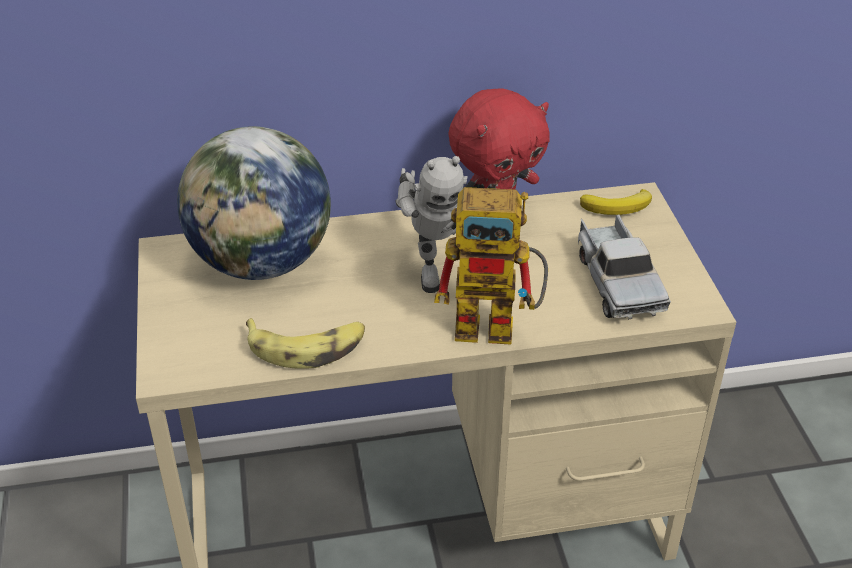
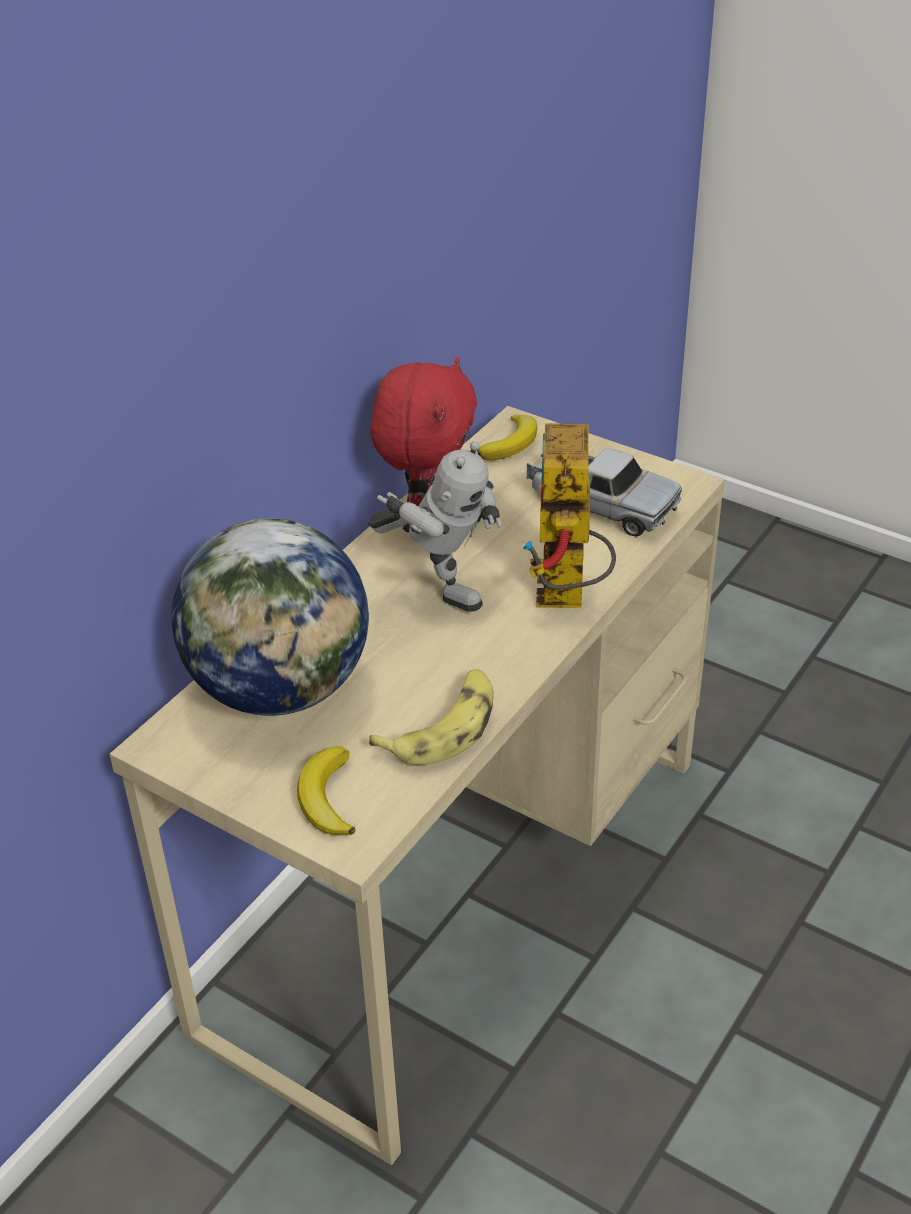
camera: 45 degrees left, 0 degrees up
toy robot [434,187,548,345] -> toy robot turned 135 degrees clockwise [522,423,616,608]
none -> banana [297,746,355,835]

